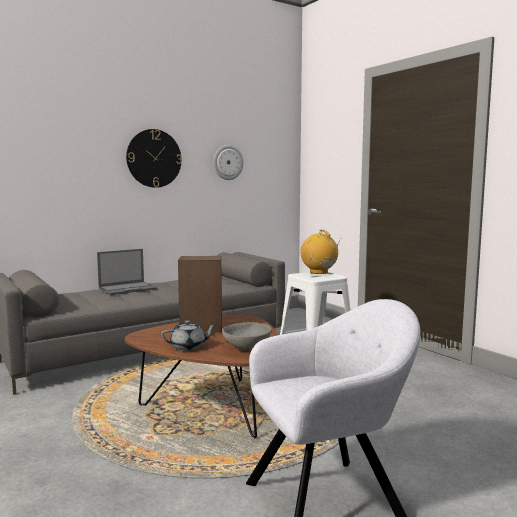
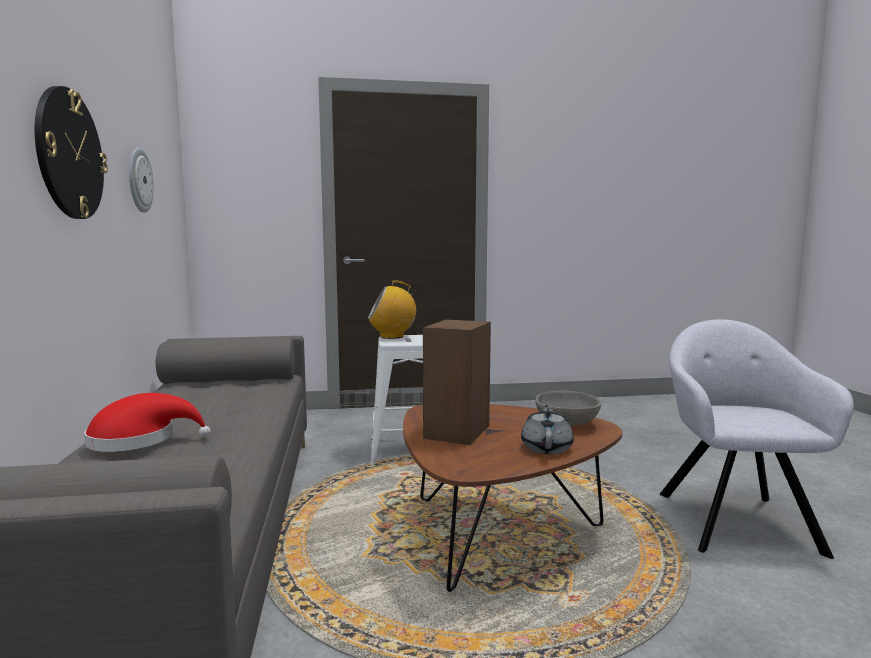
camera: 65 degrees left, 0 degrees up
laptop [97,249,157,295] -> red hat [84,393,211,452]

